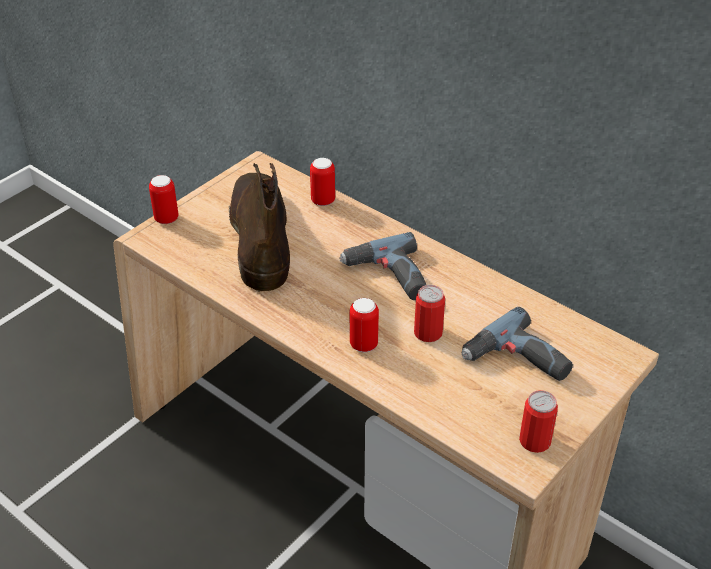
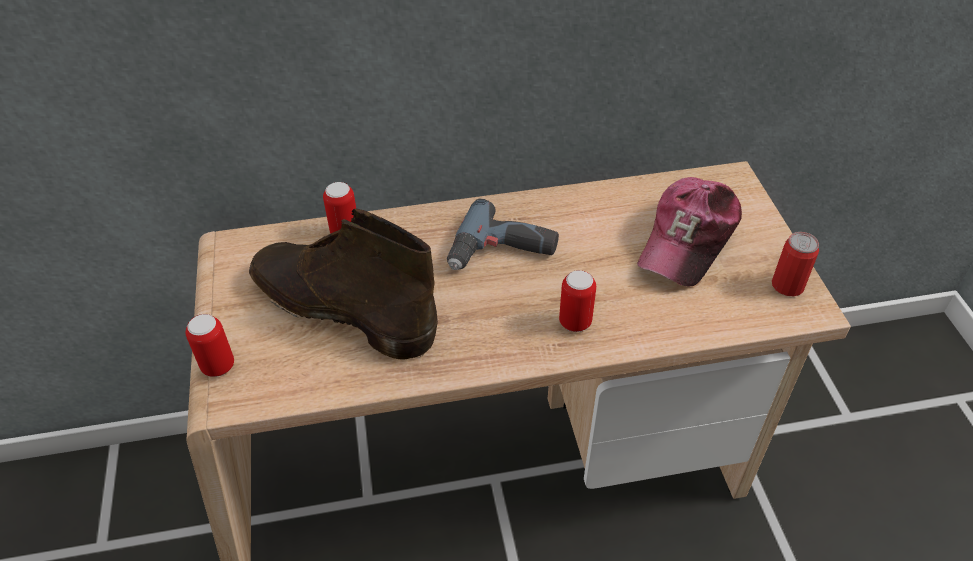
camera: 50 degrees left, 5 degrees up
can [414,285,445,342] -> none
power drill [462,307,573,381] -> cap [637,177,742,287]

